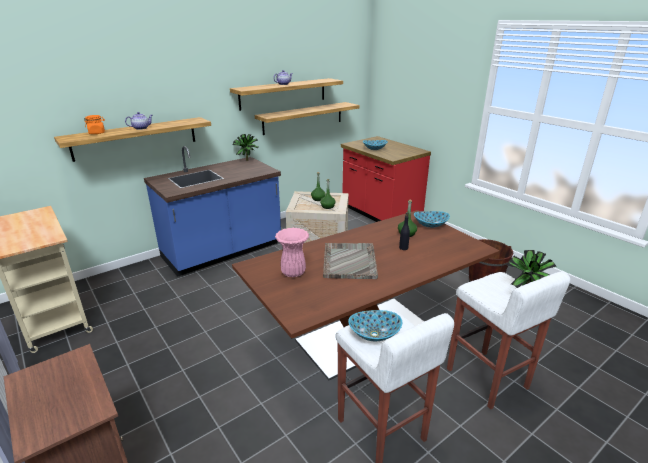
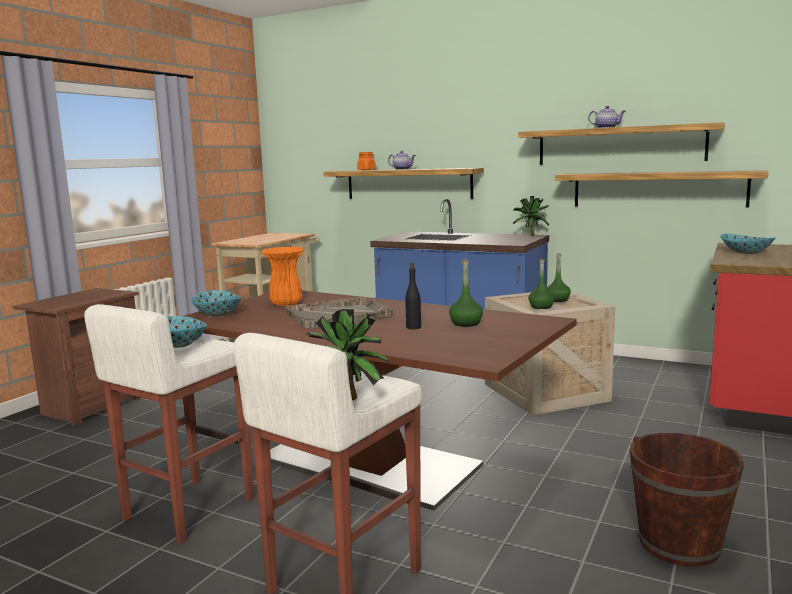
camera: 65 degrees right, 15 degrees down
pink vase [275,228,309,277] -> orange vase [262,247,304,306]
bowl [414,211,450,228] -> bowl moved to [191,290,242,316]

